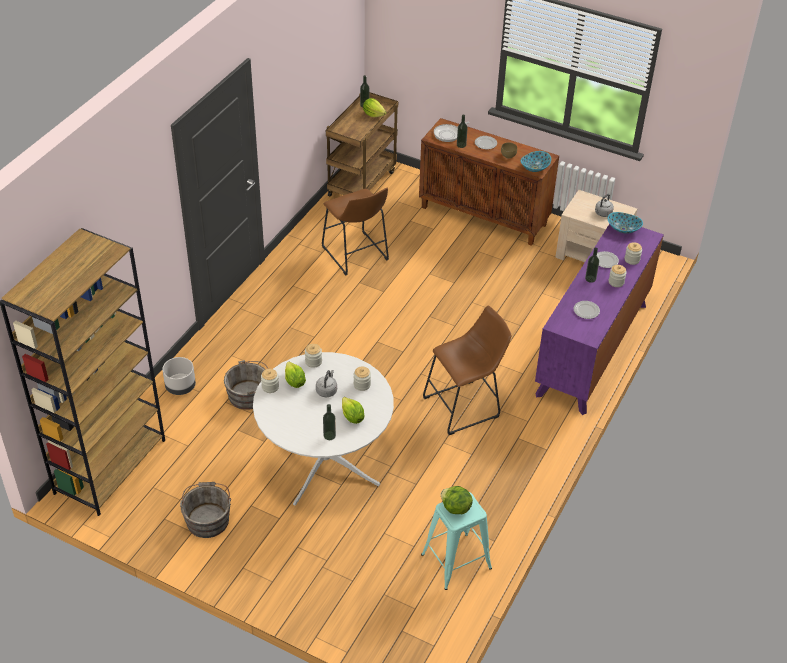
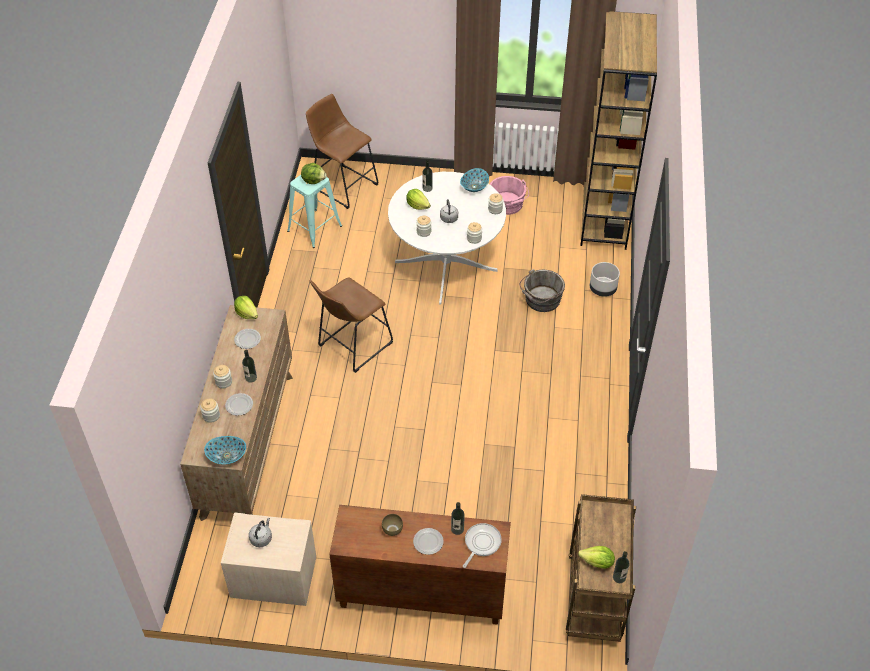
camera: 160 degrees right, 5 degrees up
grey bucket [180,482,231,538] -> pink bucket [490,176,529,215]
lettuce [285,362,306,388] -> lettuce moved to [234,296,258,319]
brown stool [322,188,389,276] -> brown stool moved to [306,94,378,209]
bowl [521,151,551,172] -> bowl moved to [460,168,489,192]
purple dresser [535,224,664,415] -> brown dresser [180,305,293,521]

